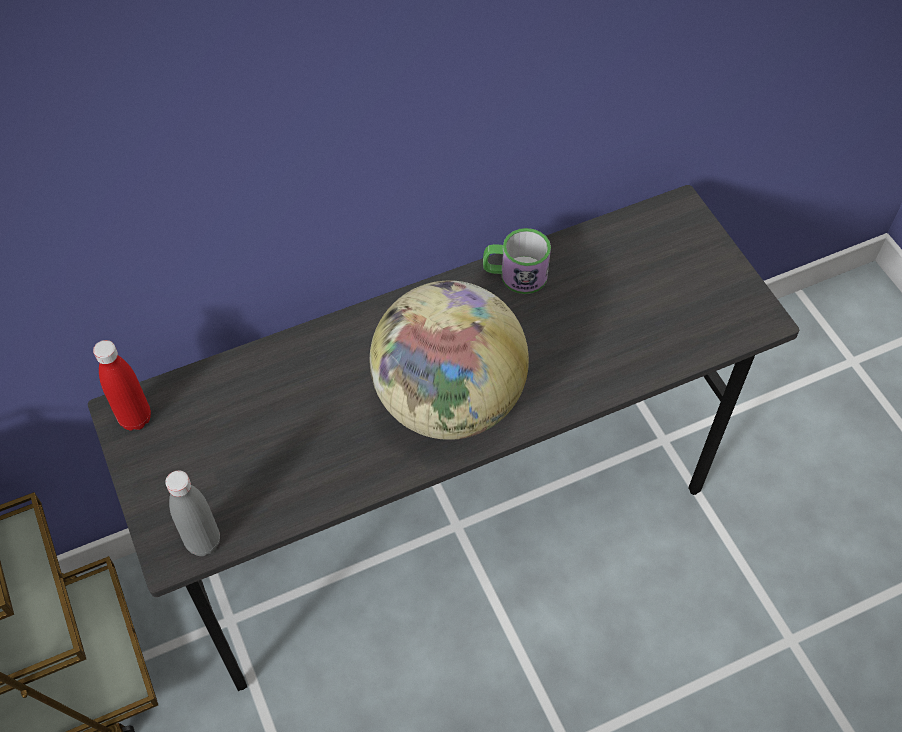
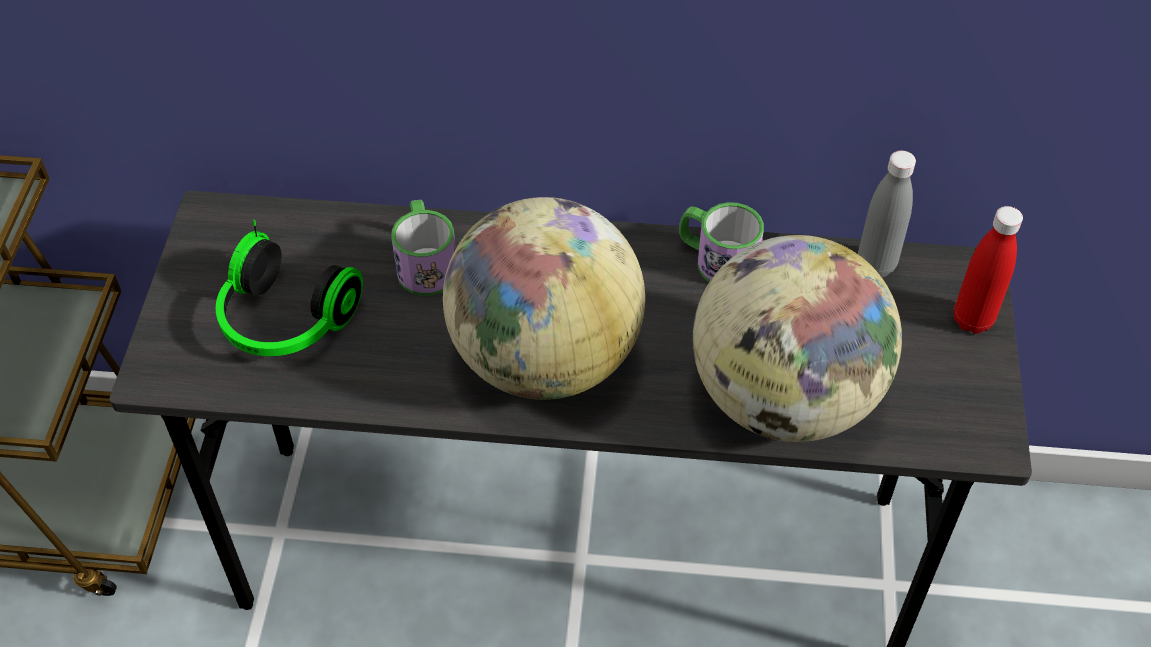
camera: 30 degrees right, 5 degrees down
red bottle [93,340,151,431] -> red bottle moved to [954,206,1023,334]
grey bottle [165,471,220,556] -> grey bottle moved to [858,150,916,278]
none -> headphones [216,220,363,356]
none -> mug [391,200,456,296]
none -> globe [693,235,902,442]

